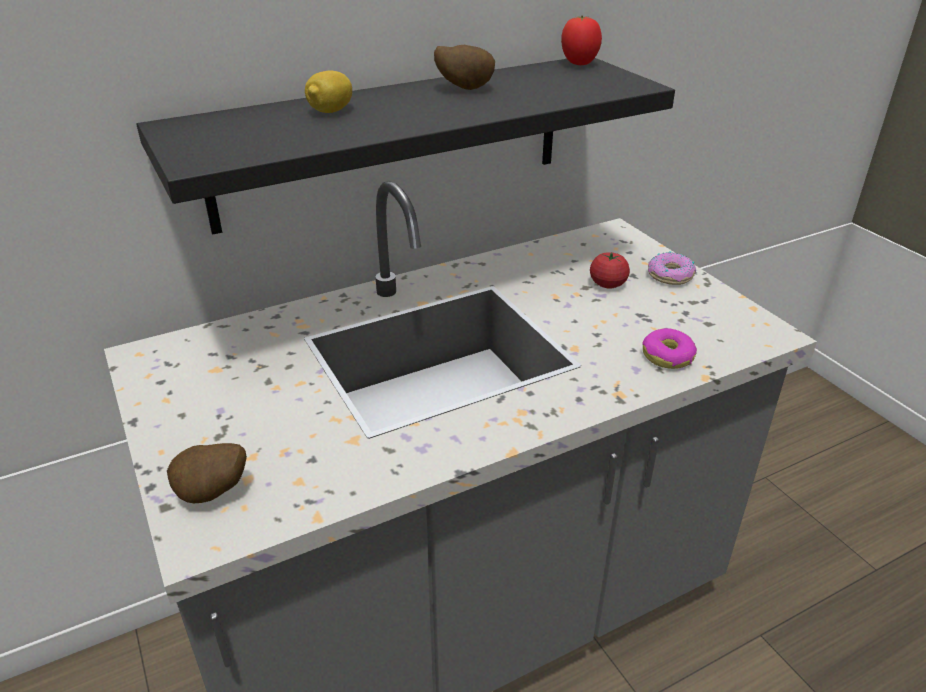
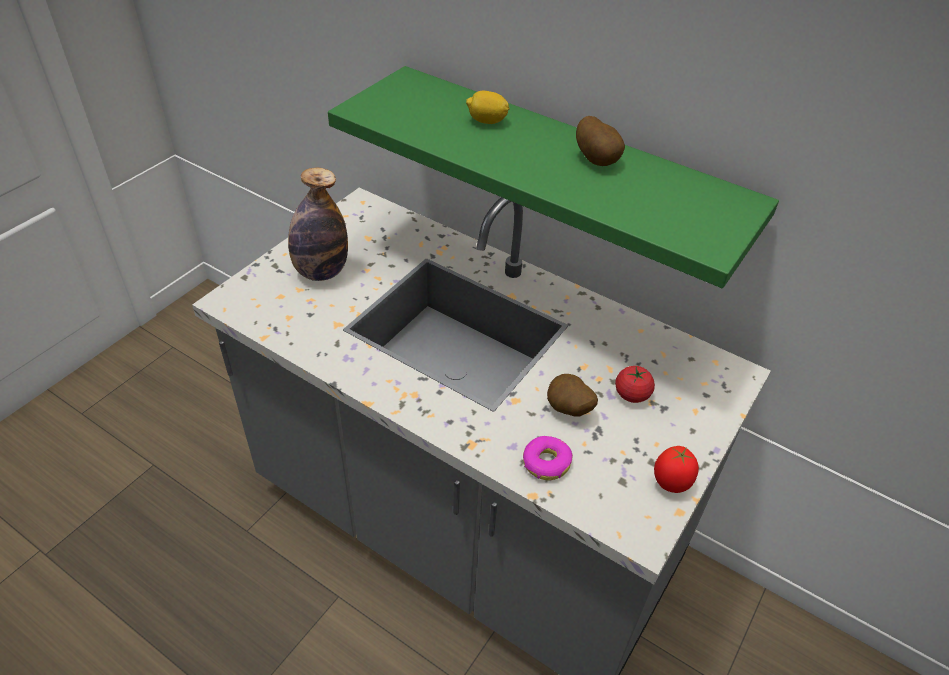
camera: 60 degrees right, 10 degrees up
black shelf [136,58,675,235] -> green shelf [328,66,779,288]
potato [167,443,247,503] -> potato moved to [547,374,598,417]
tomato [561,16,602,65] -> tomato moved to [654,446,699,493]
donut [648,251,696,285] -> none
none -> bottle [288,167,348,281]

